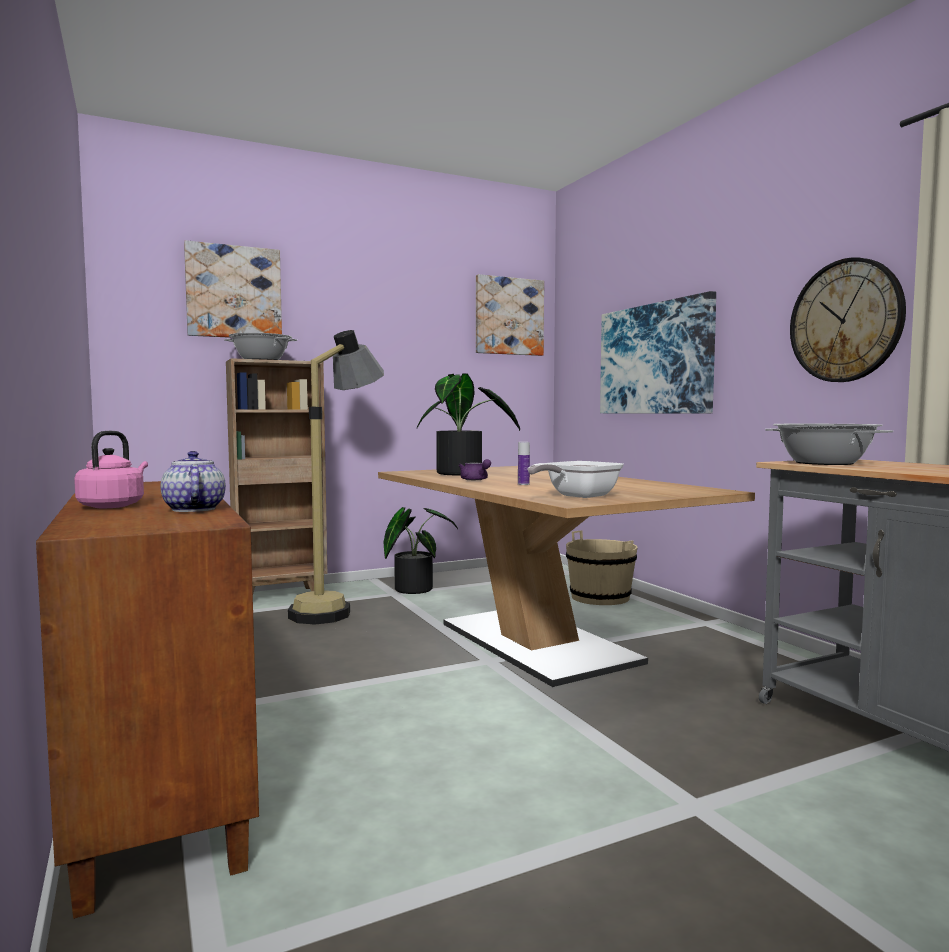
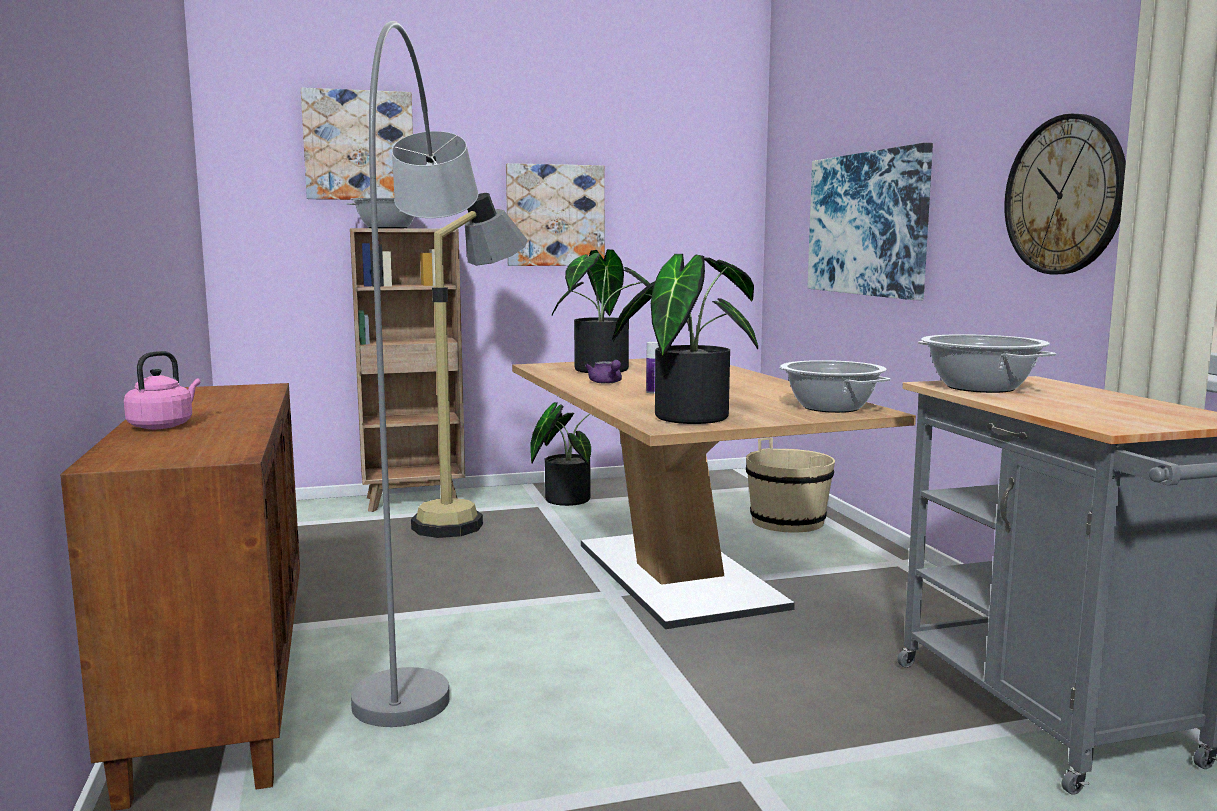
camera: 10 degrees right, 5 degrees up
teapot [160,451,226,512] -> none
picture [476,274,544,356] -> picture moved to [506,163,605,266]
frying pan [528,461,624,498] -> potted plant [612,254,758,424]
none -> grey floor lamp [351,21,478,727]
none -> cooking pot [779,360,891,413]

